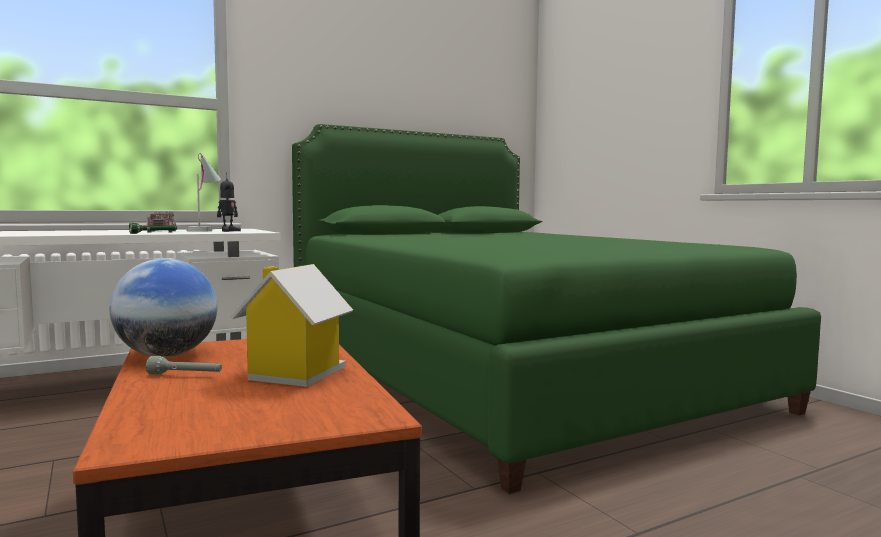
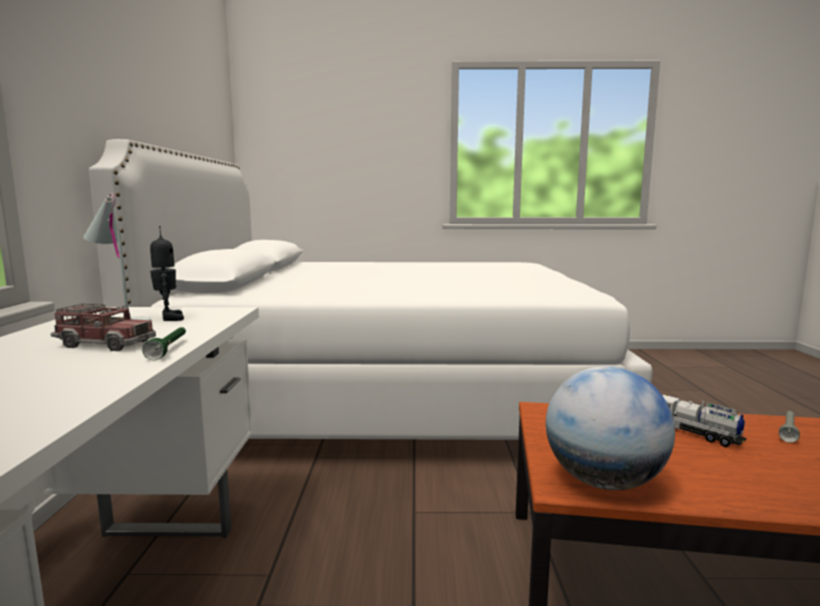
camera: 60 degrees left, 5 degrees up
grey flashlight [146,356,222,375] -> grey flashlight moved to [779,411,800,443]
toy house [231,264,353,387] -> toy truck [662,395,746,447]
green bed [292,124,821,494] -> white bed [89,139,653,440]

